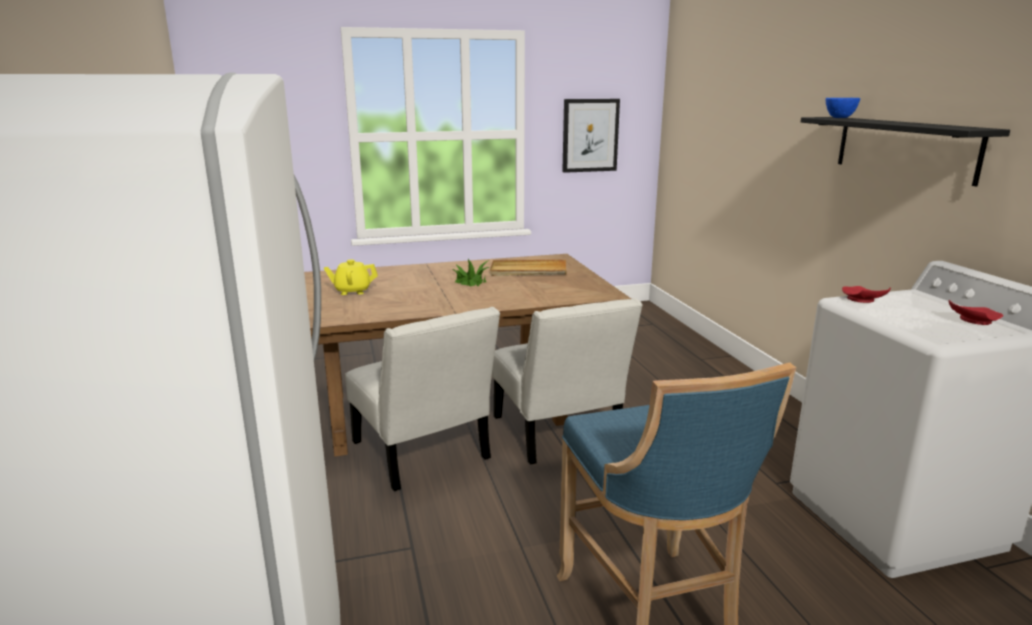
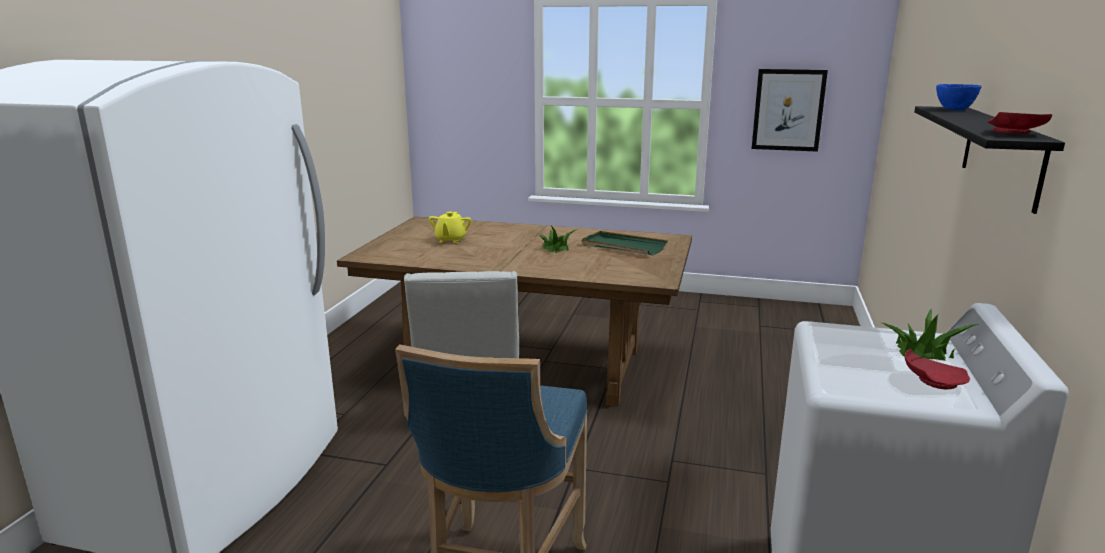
camera: 30 degrees right, 0 degrees up
yellow teapot [324,260,378,295] -> yellow teapot turned 105 degrees counterclockwise [429,212,471,243]
beige tray [490,259,566,276] -> green tray [582,231,668,255]
white chair [492,298,643,465] -> none
red plate [842,286,891,303] -> red plate moved to [988,112,1052,134]
none -> potted plant [882,308,979,361]

